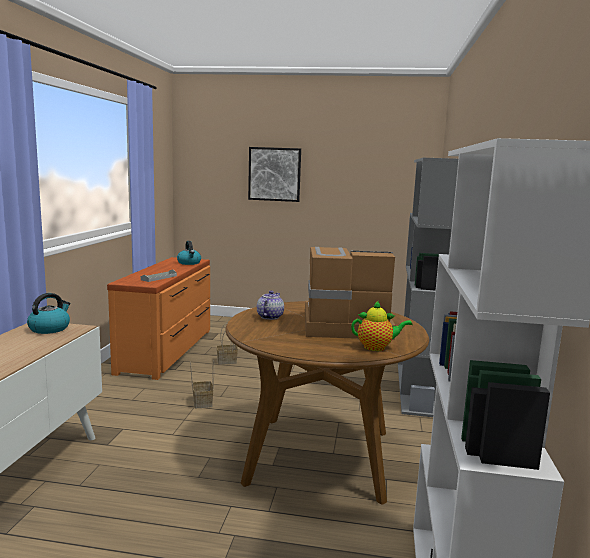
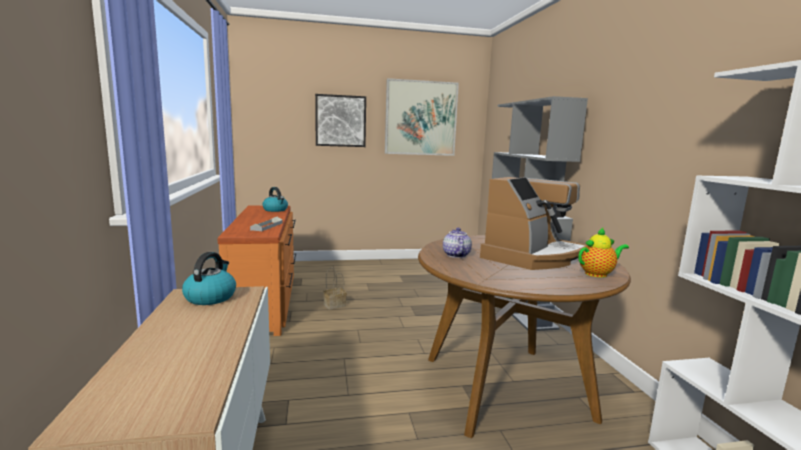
camera: 20 degrees left, 0 degrees up
basket [190,360,214,408] -> none
coffee machine [305,247,396,340] -> coffee machine turned 150 degrees clockwise [480,177,586,270]
none -> picture [385,78,459,156]

